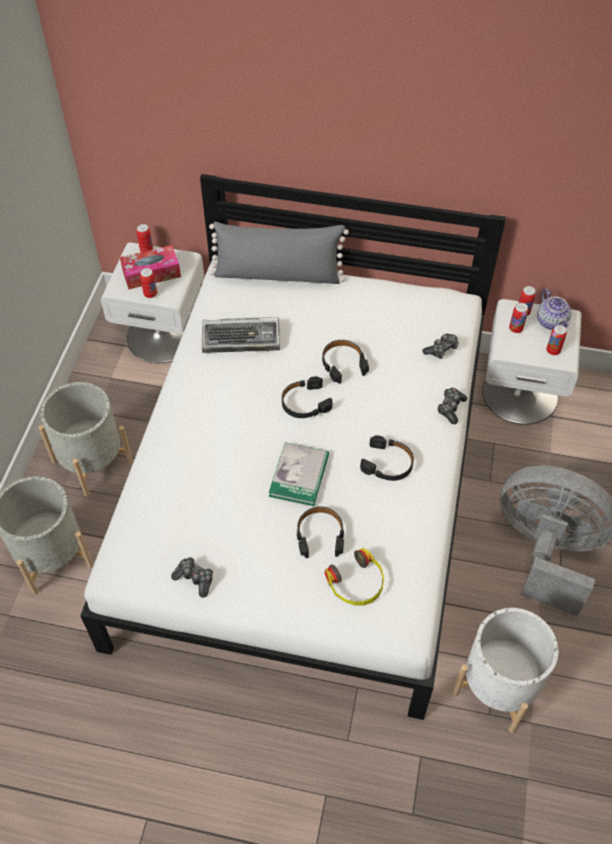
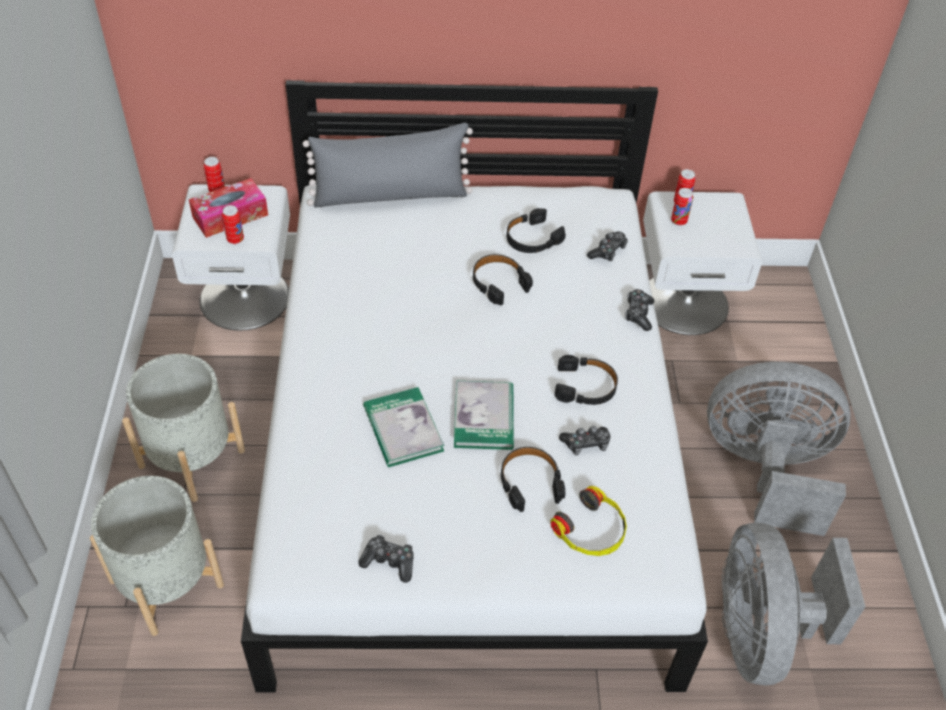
camera: 15 degrees left, 5 degrees down
keyboard [202,317,280,353] -> none
black headphones [282,376,333,418] -> black headphones moved to [507,208,566,253]
white planter [452,608,559,733] -> grey fan [722,522,865,686]
teapot [537,289,571,330] -> none
can [546,325,567,355] -> none
none -> book [363,387,444,467]
none -> game controller [559,426,611,455]

